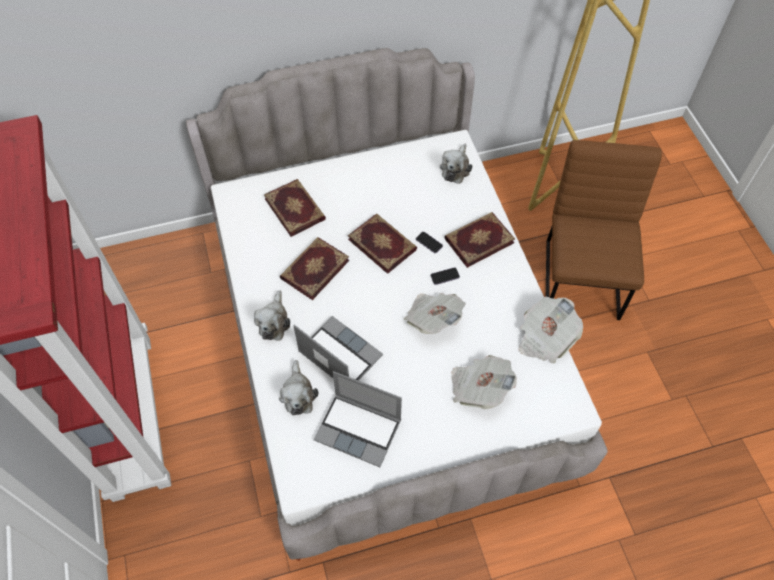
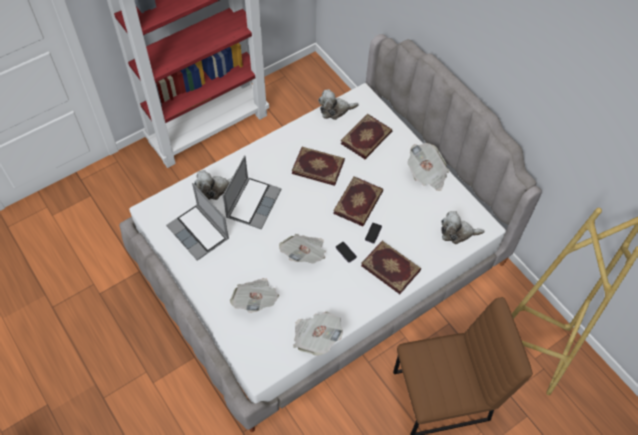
camera: 70 degrees right, 0 degrees up
plush toy [254,290,290,341] -> plush toy moved to [318,89,359,120]
laptop [314,371,402,467] -> laptop turned 45 degrees counterclockwise [166,183,229,261]
none -> newspaper [407,143,449,191]

